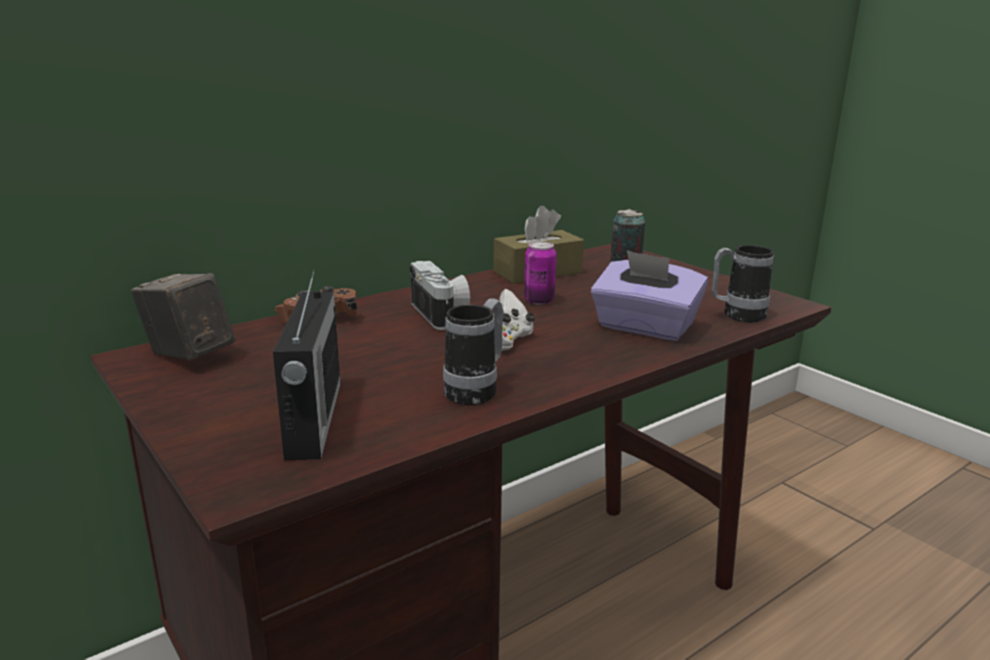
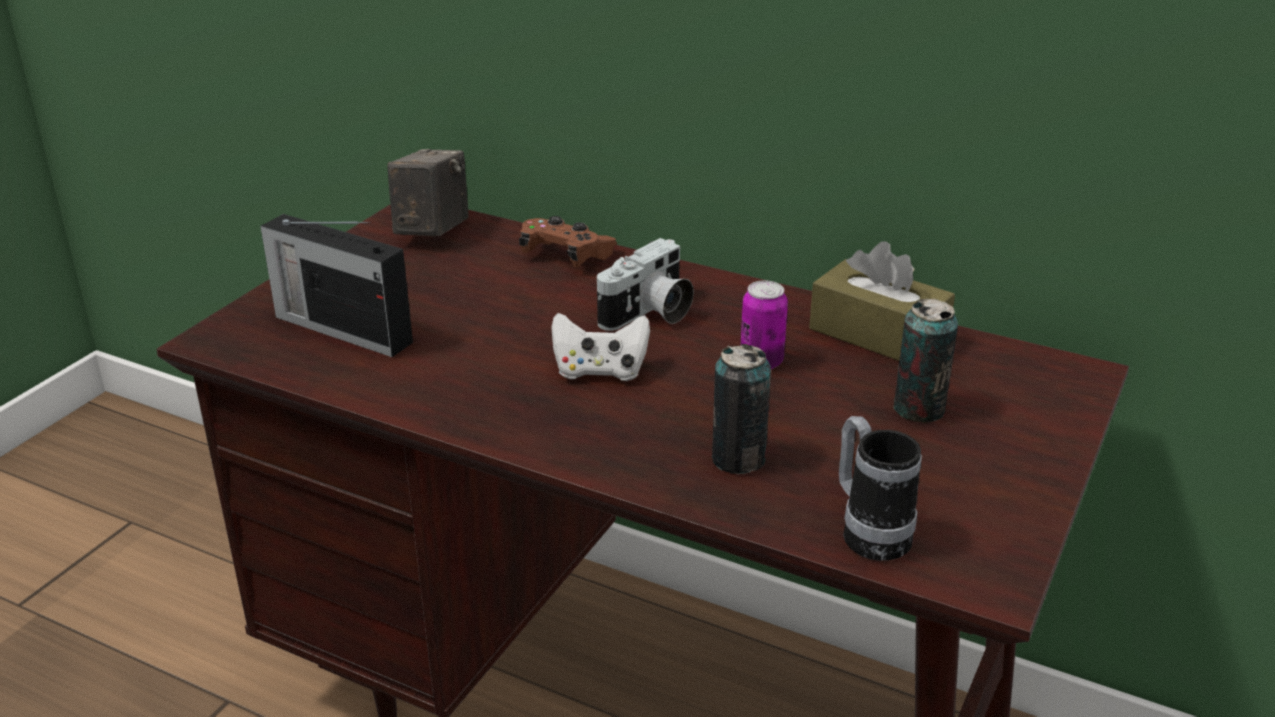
camera: 65 degrees right, 10 degrees up
radio [273,269,340,460] -> radio turned 60 degrees clockwise [260,214,413,357]
mug [443,298,504,405] -> none
purple tissue box [591,250,708,341] -> can [712,344,771,474]

